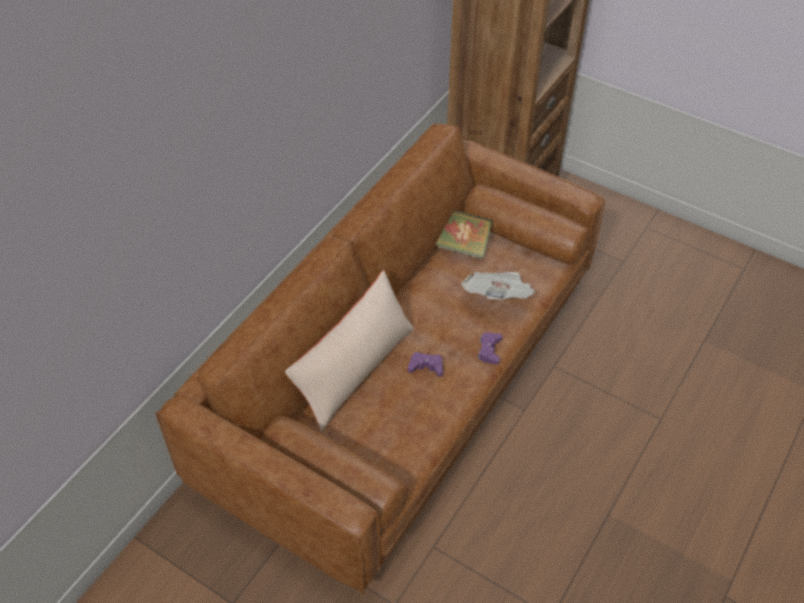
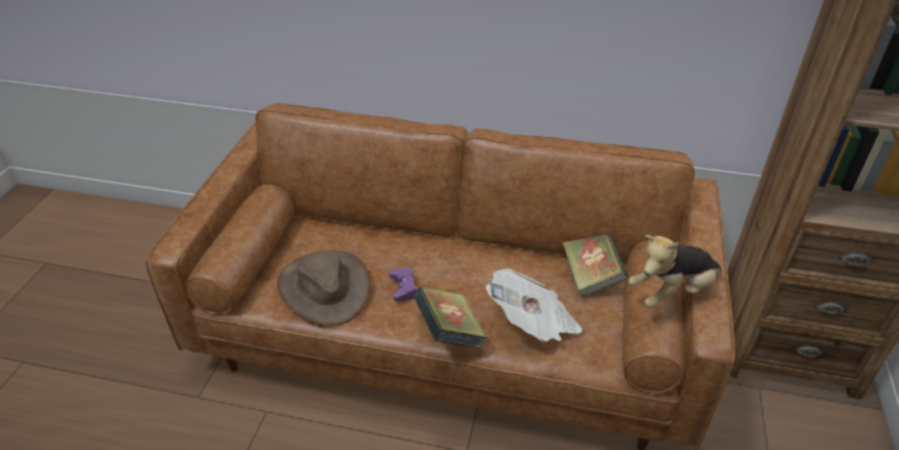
camera: 70 degrees right, 10 degrees down
beige pillow [285,270,414,431] -> none
purple game controller [478,332,502,364] -> book [414,286,488,349]
none -> brown hat [277,250,370,326]
none -> plush toy [629,235,722,308]

